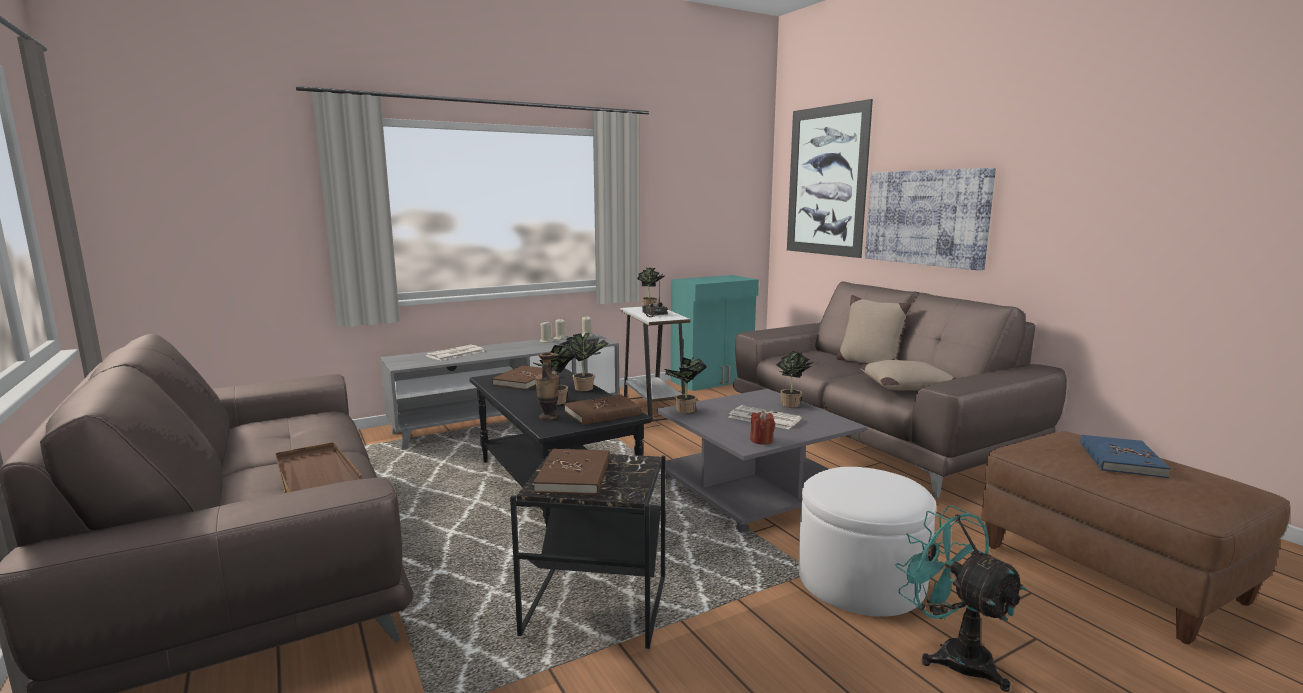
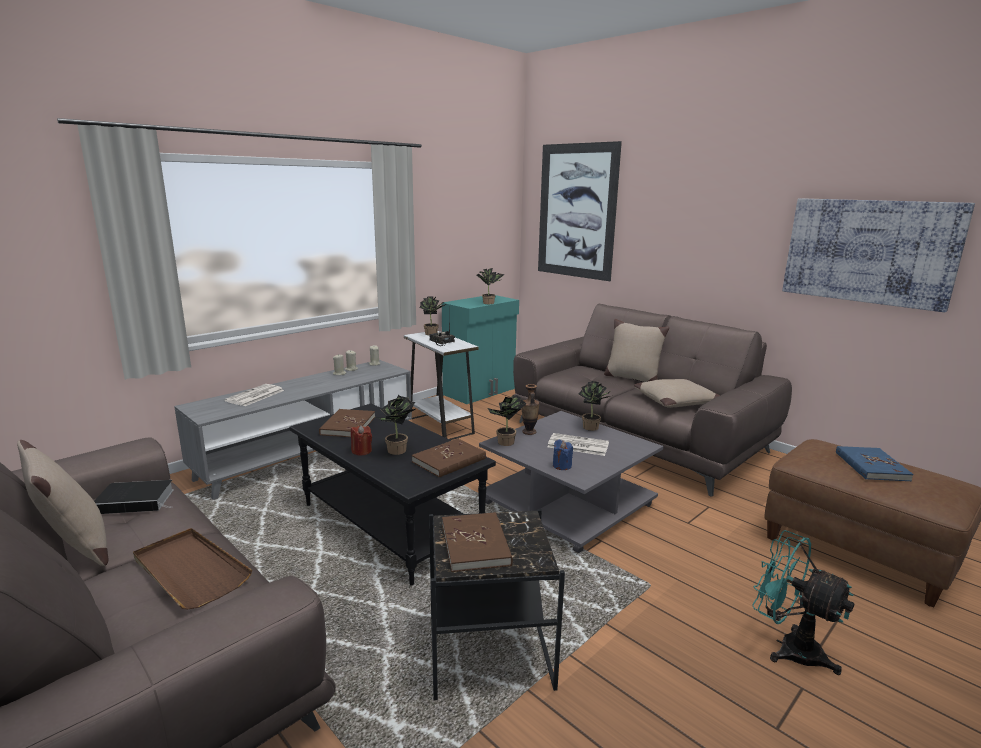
camera: 15 degrees left, 5 degrees up
vase [535,353,559,420] -> vase moved to [522,384,540,435]
potted plant [562,333,608,391] -> potted plant moved to [477,268,504,304]
red candle [750,411,775,445] -> red candle moved to [351,425,372,456]
white ottoman [798,467,937,617] -> none
picture [865,168,996,270] -> picture moved to [782,198,975,312]
none -> beige pillow [17,440,108,566]
none -> book [94,480,174,514]
none -> blue candle [553,439,573,470]

